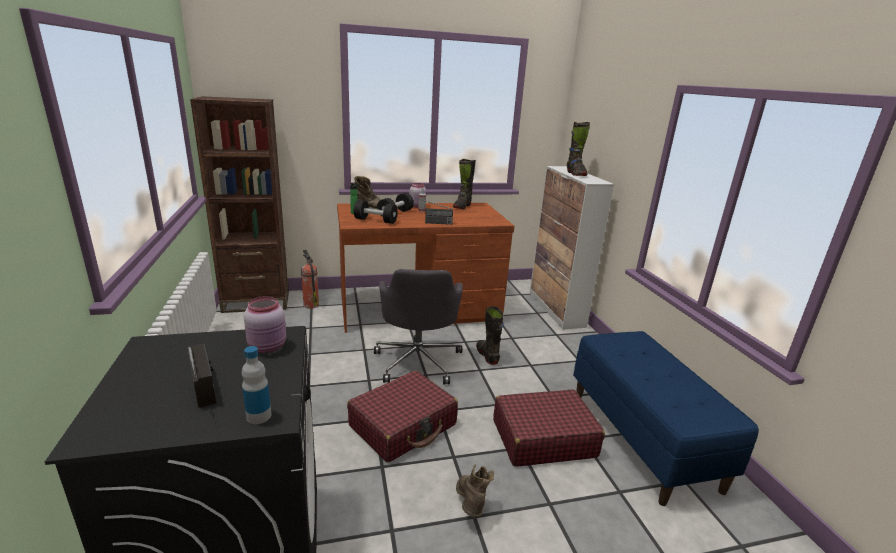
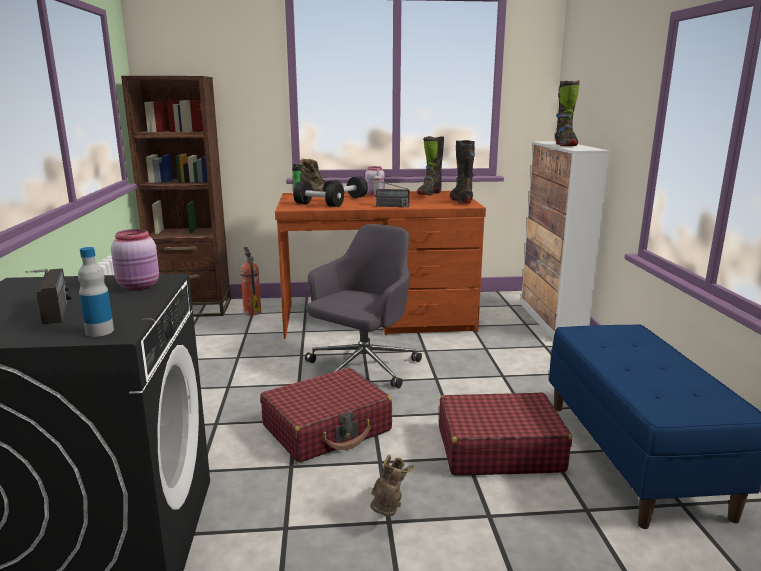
camera: 10 degrees right, 5 degrees down
grey office chair [374,269,463,384] -> grey office chair turned 150 degrees counterclockwise [305,224,422,388]
black boot [476,306,504,365] -> black boot moved to [450,140,475,204]

